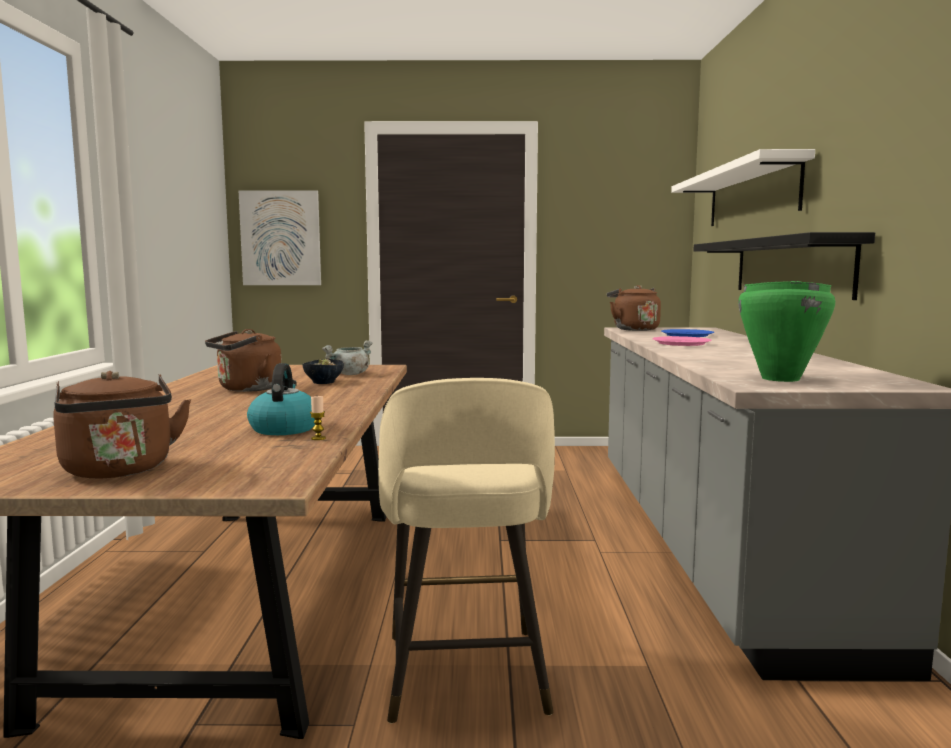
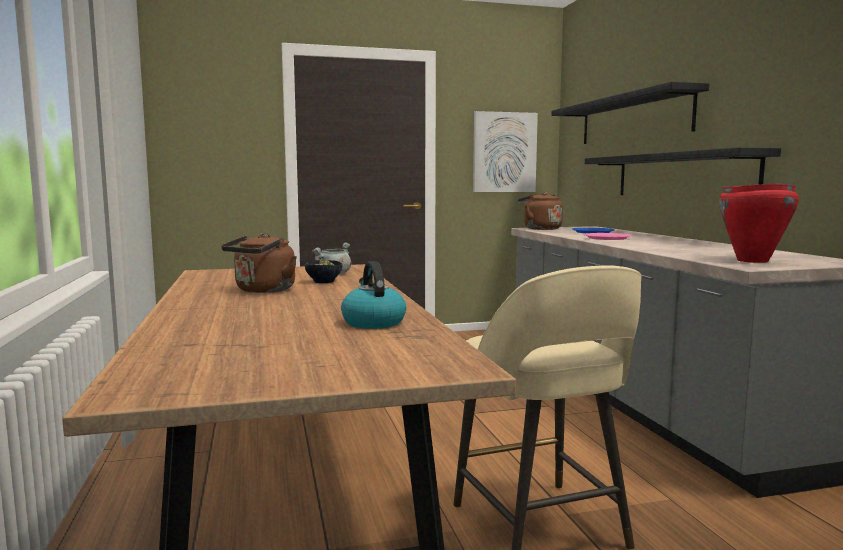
camera: 15 degrees left, 0 degrees up
brown kettle [53,371,191,478] -> none
picture [239,190,321,285] -> picture moved to [473,111,538,192]
candle [310,396,326,440] -> none
white shelf [671,149,815,226] -> black shelf [551,82,709,144]
green cooking pot [738,281,835,382] -> red cooking pot [719,184,799,263]

